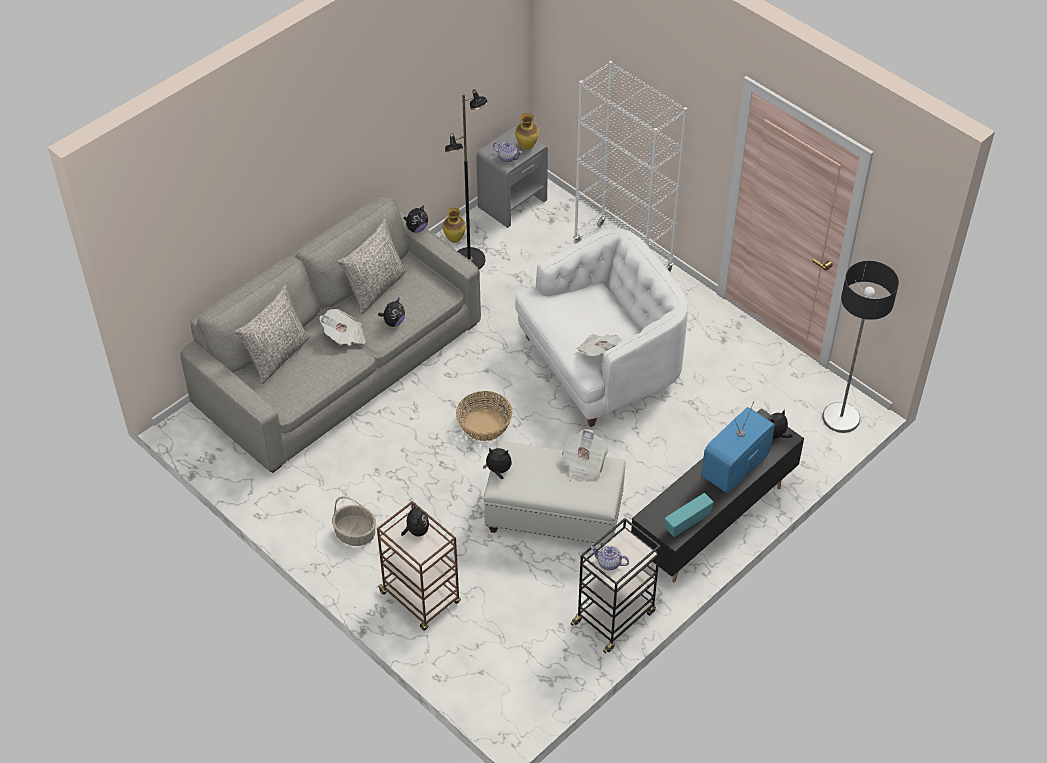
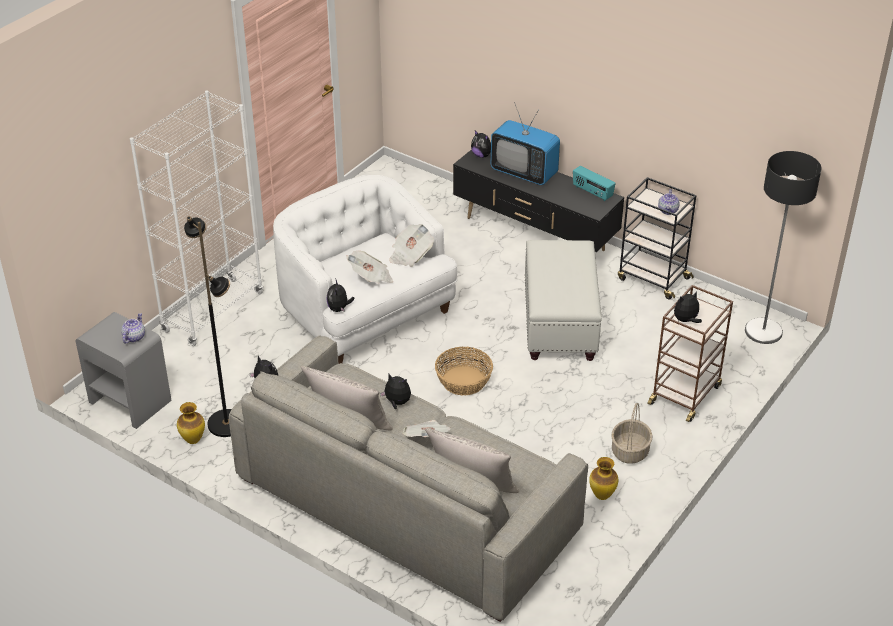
camera: 100 degrees left, 10 degrees down
plush toy [483,448,512,479] -> plush toy moved to [326,278,355,312]
vase [515,113,539,150] -> vase moved to [589,457,618,500]
newspaper [562,429,608,482] -> newspaper moved to [346,251,394,284]
floor lamp [822,261,899,433] -> floor lamp moved to [745,151,822,344]

